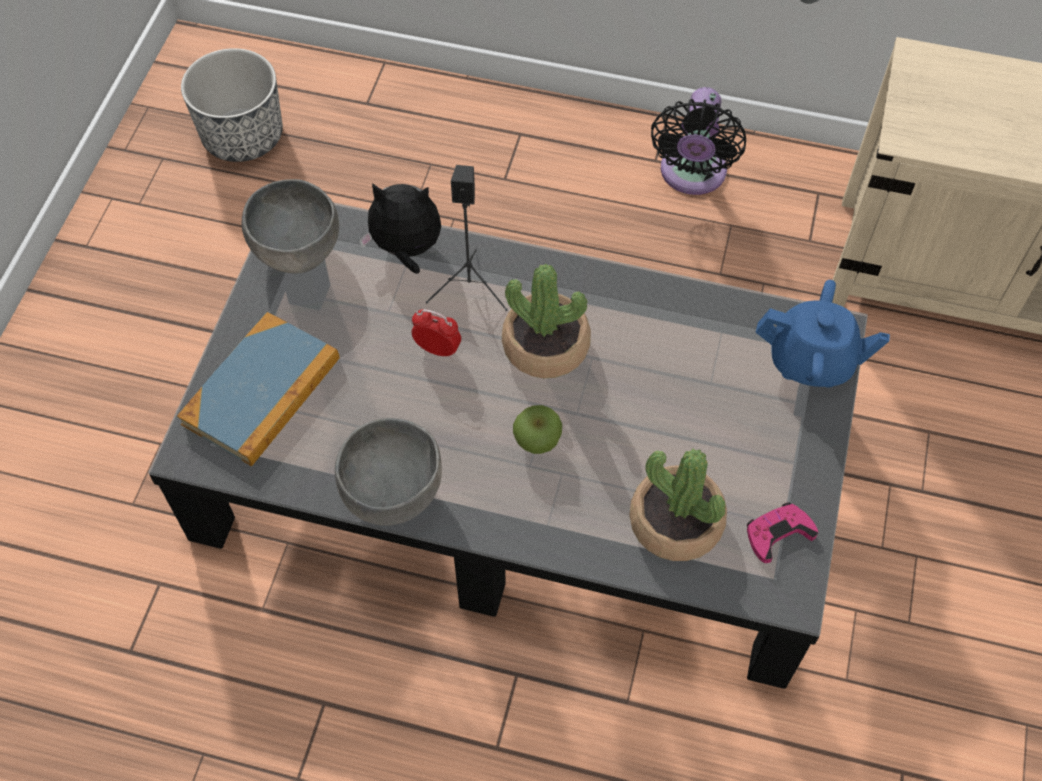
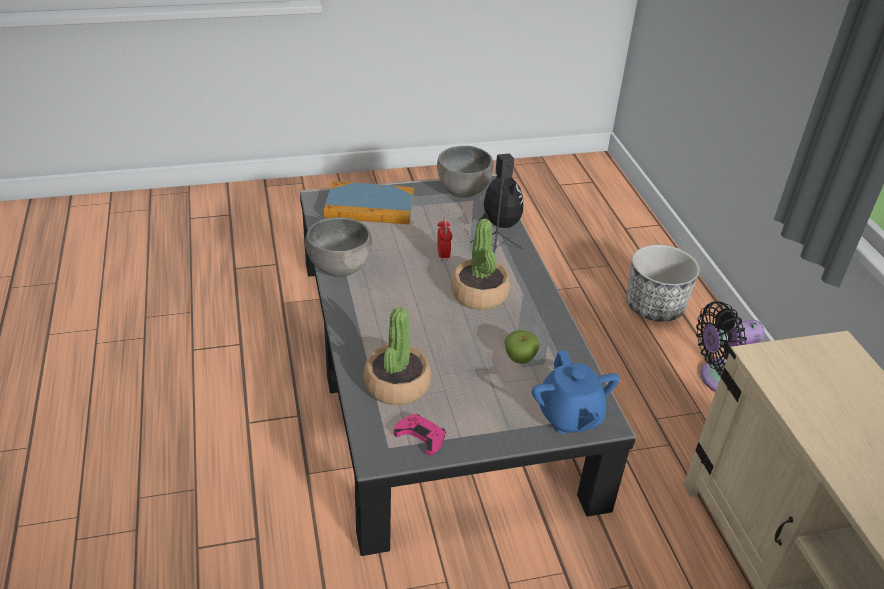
camera: 60 degrees right, 20 degrees down
planter [181,48,283,162] -> planter moved to [626,245,700,322]
apple [513,405,562,454] -> apple moved to [504,330,540,364]

